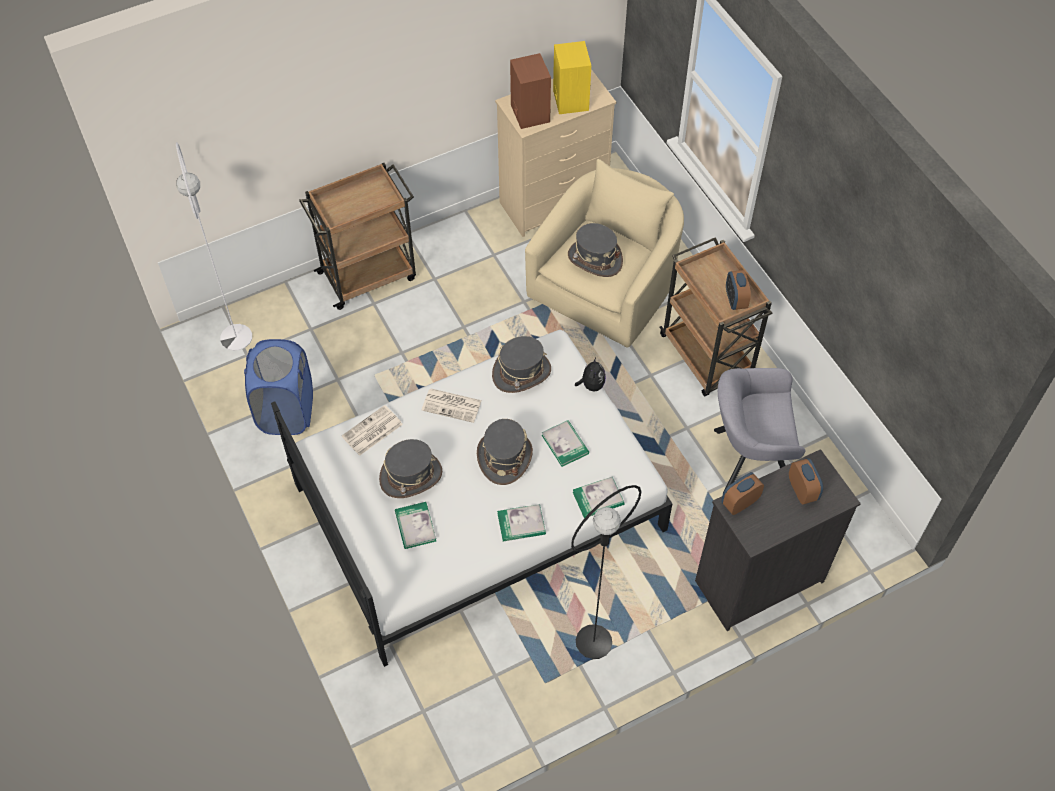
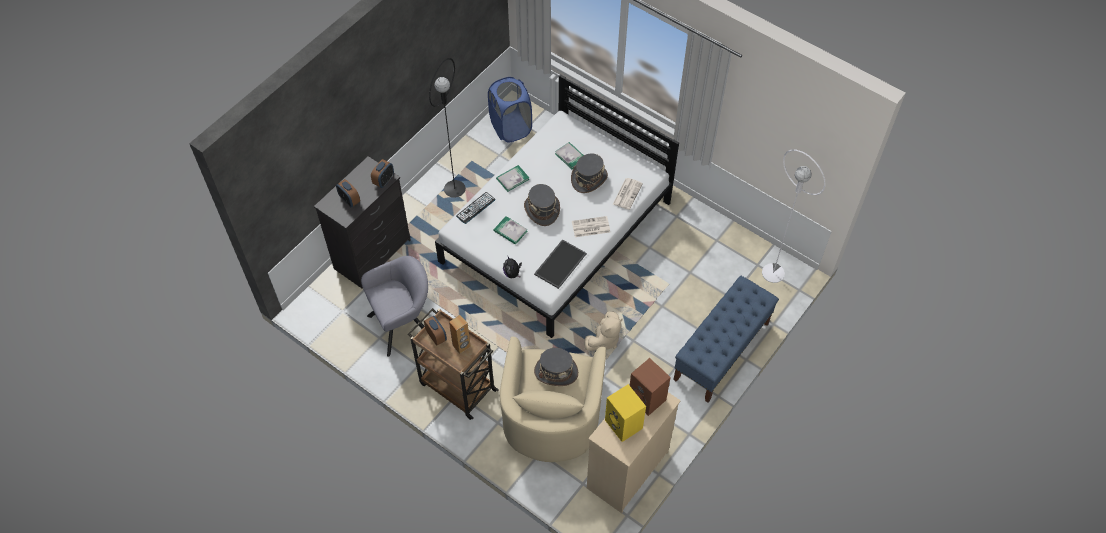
camera: 155 degrees right, 0 degrees up
blue laundry basket [244,339,313,435] -> blue laundry basket moved to [488,77,532,143]
brown cart [299,163,416,310] -> blue bench [673,275,779,403]
grey hat [492,336,551,393] -> tray [534,239,587,289]
book [573,477,624,518] -> keyboard [456,192,496,224]
none -> brown speaker [449,315,471,354]
none -> beige plush toy [584,312,622,351]

